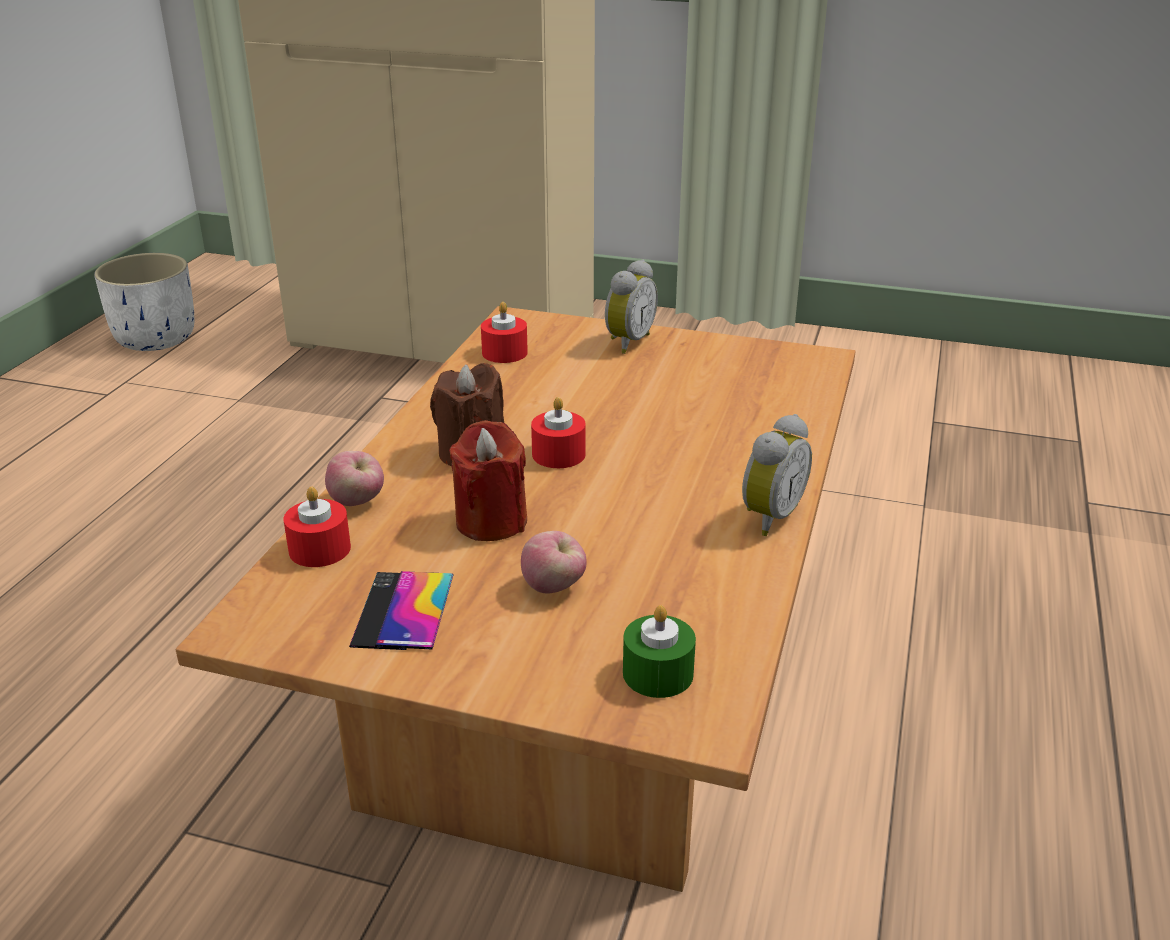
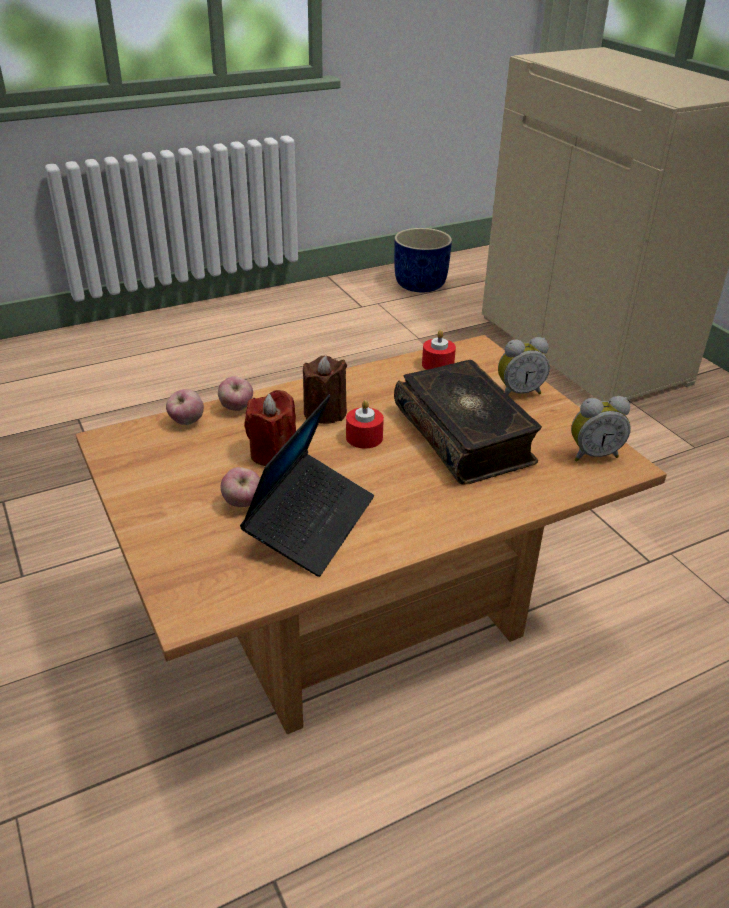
camera: 45 degrees right, 5 degrees up
white planter [94,253,194,351] -> blue planter [394,228,452,292]
red candle [284,487,351,567] -> apple [166,389,204,425]
phone [349,571,454,650] -> none
green candle [623,605,696,698] -> none
alarm clock [742,414,812,536] -> alarm clock moved to [571,396,631,461]
none -> laptop [240,395,374,577]
none -> book [394,360,542,485]

